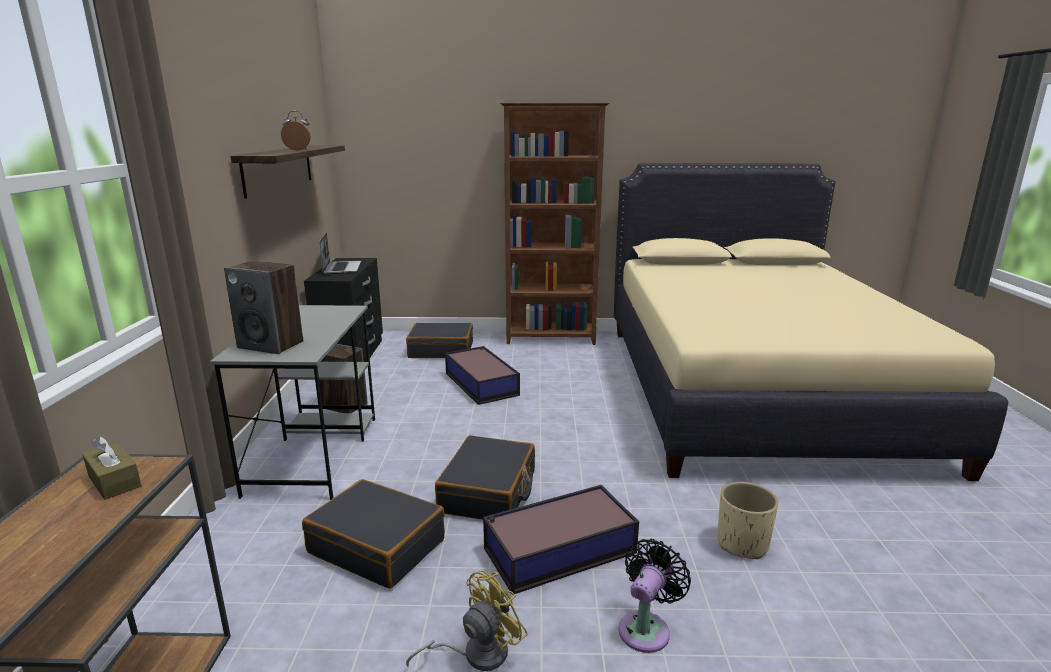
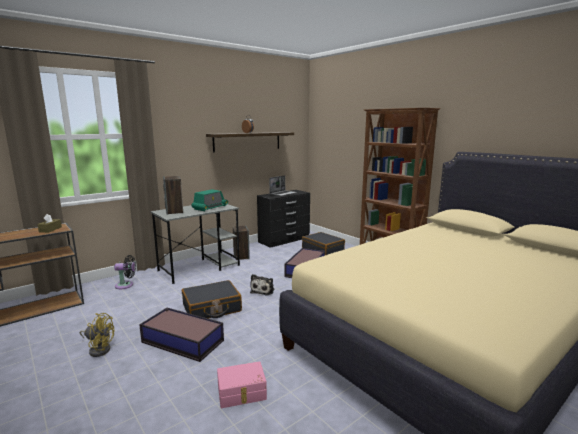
camera: 50 degrees right, 5 degrees down
black suitcase [302,479,445,589] -> none
black fan [619,539,691,653] -> black fan moved to [114,255,136,289]
beige planter [717,482,778,559] -> pink storage box [217,361,267,408]
none -> radio [191,189,228,211]
none -> plush toy [250,274,275,295]

